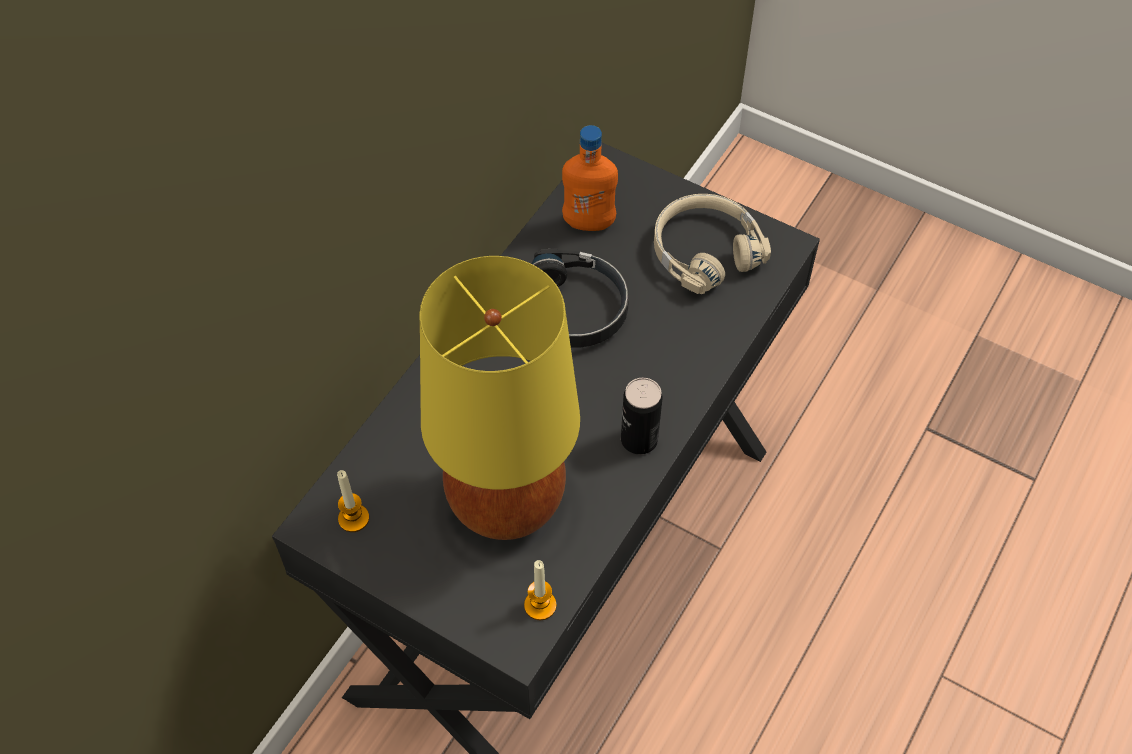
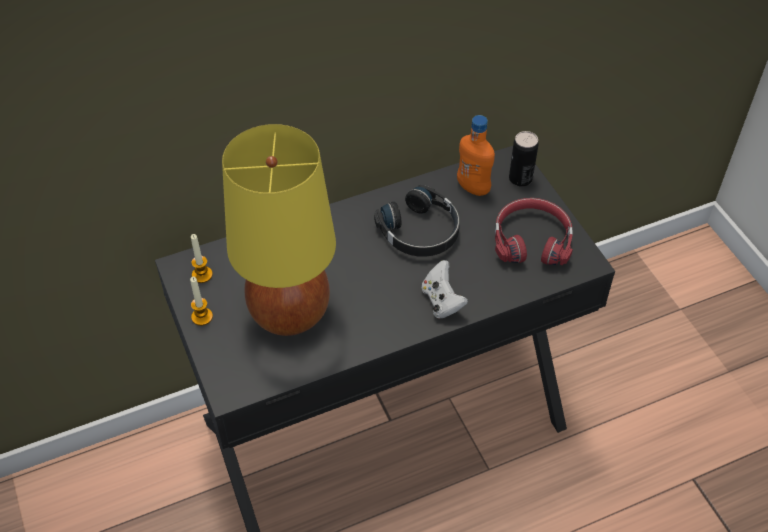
camera: 35 degrees right, 5 degrees down
candle [524,560,557,620] -> candle moved to [190,277,213,326]
can [621,378,662,455] -> can moved to [509,131,539,187]
beige headphones [654,194,771,294] -> red headphones [495,198,573,265]
none -> white game controller [422,260,468,319]

